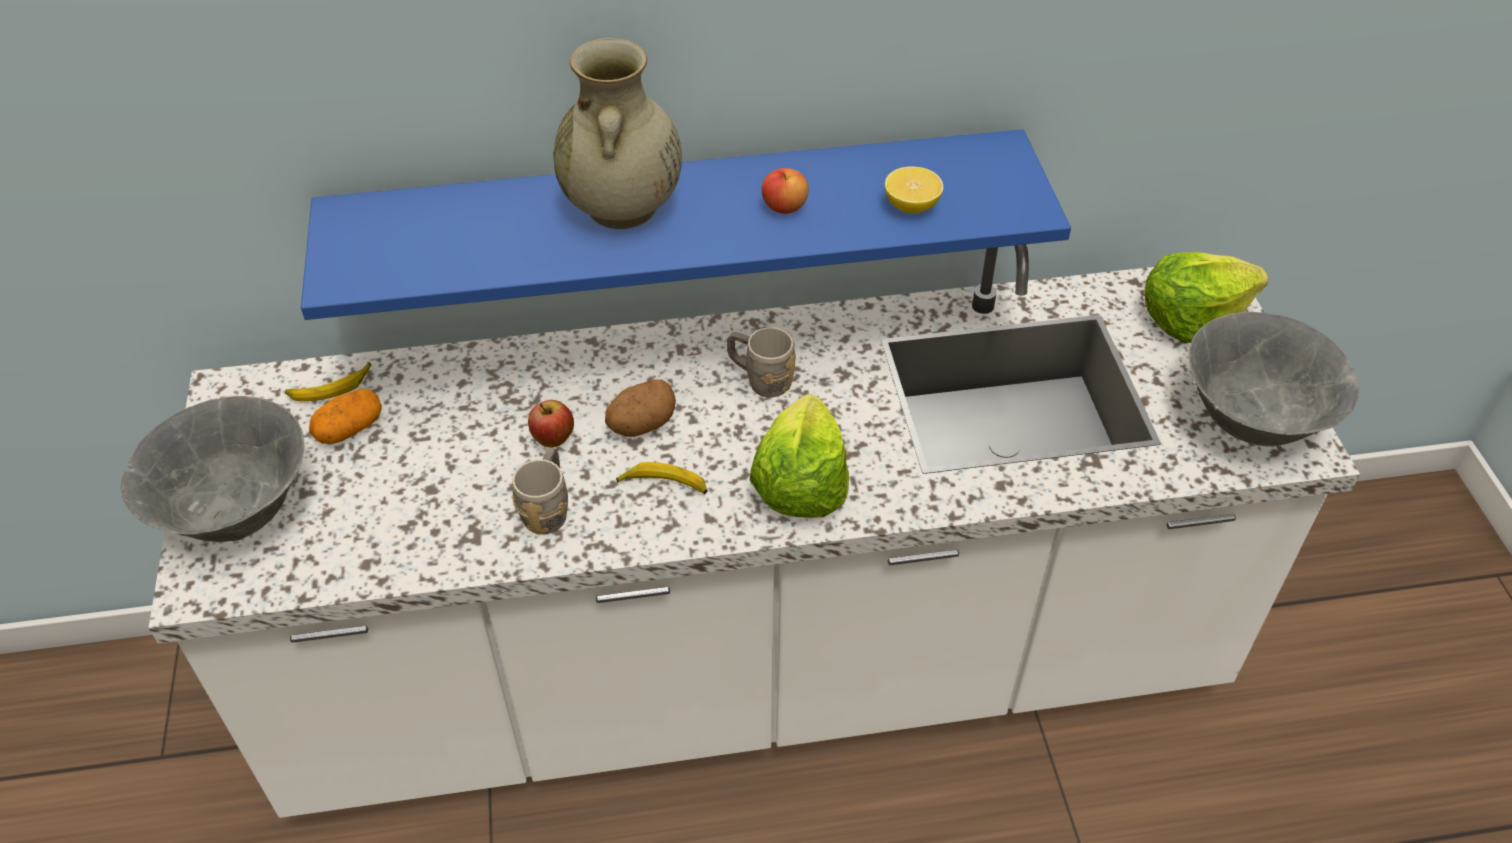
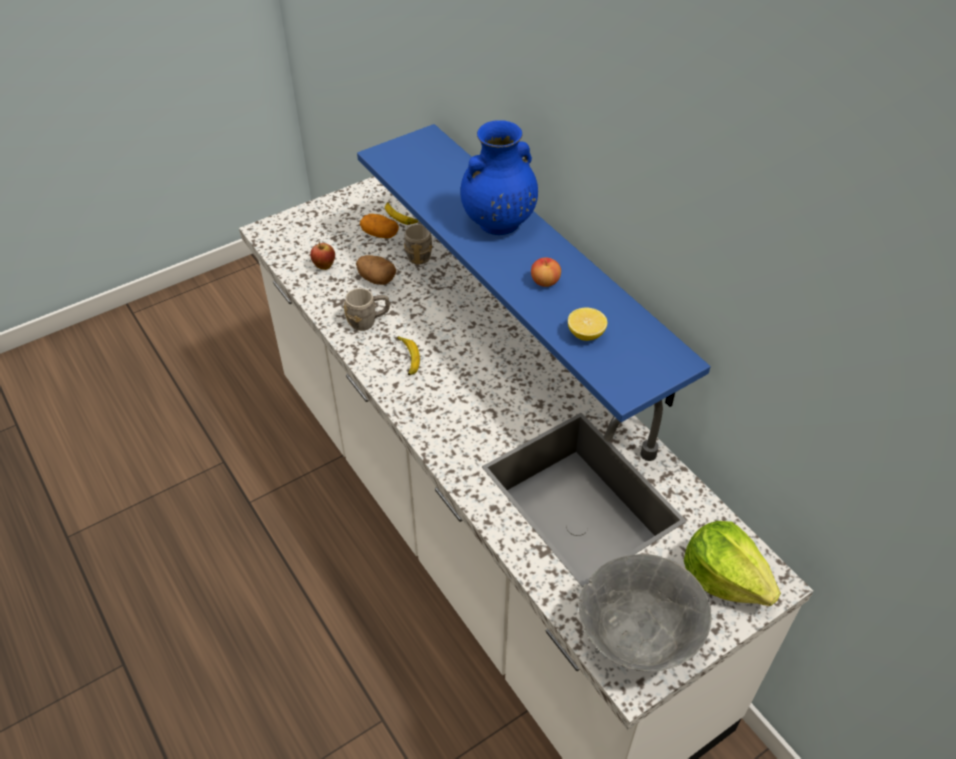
camera: 65 degrees right, 0 degrees up
grey bowl [120,396,304,542] -> none
apple [528,400,574,448] -> apple moved to [310,241,335,270]
beige vase [553,38,682,229] -> blue vase [460,120,538,235]
potato [605,380,676,437] -> potato moved to [356,255,396,285]
grey mug [727,327,796,397] -> grey mug moved to [404,221,432,265]
lettuce [750,394,849,518] -> none

